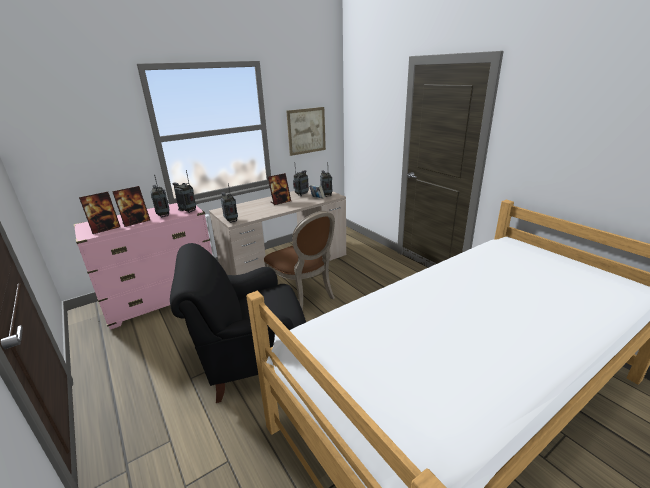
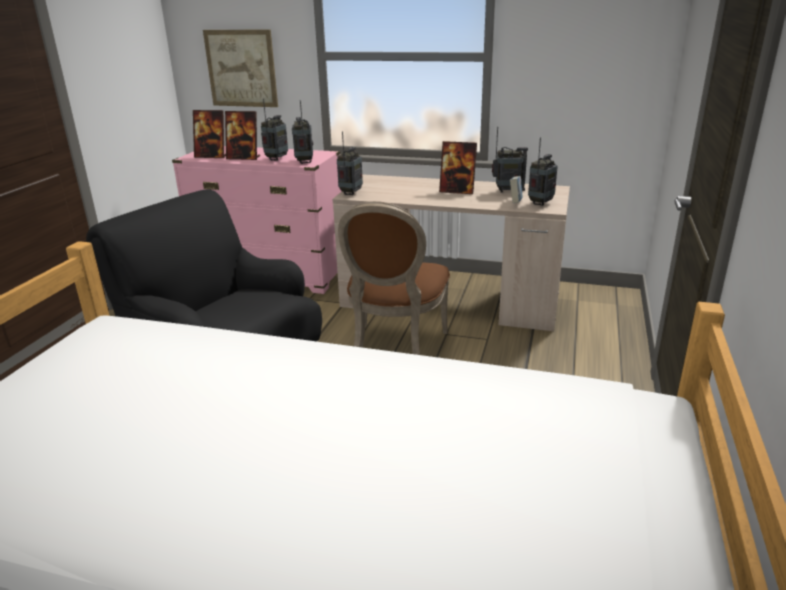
camera: 50 degrees right, 0 degrees up
picture [287,107,326,156] -> picture moved to [203,29,278,107]

